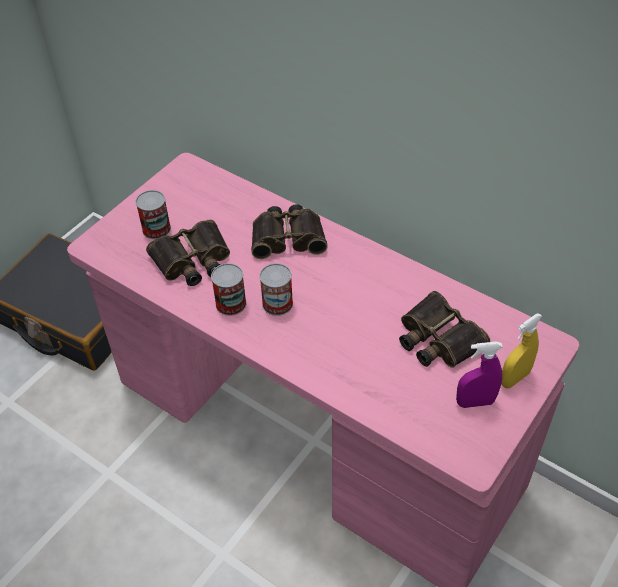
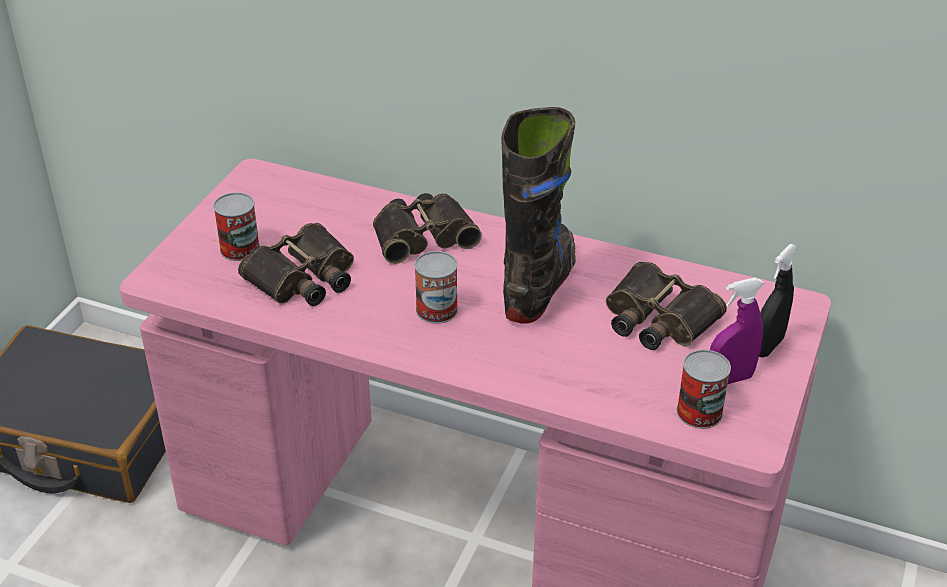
camera: 15 degrees left, 10 degrees down
can [211,263,246,316] -> can moved to [677,350,731,429]
yellow spray bottle [501,313,542,388] -> black spray bottle [759,244,798,358]
none -> black boot [501,107,576,324]

